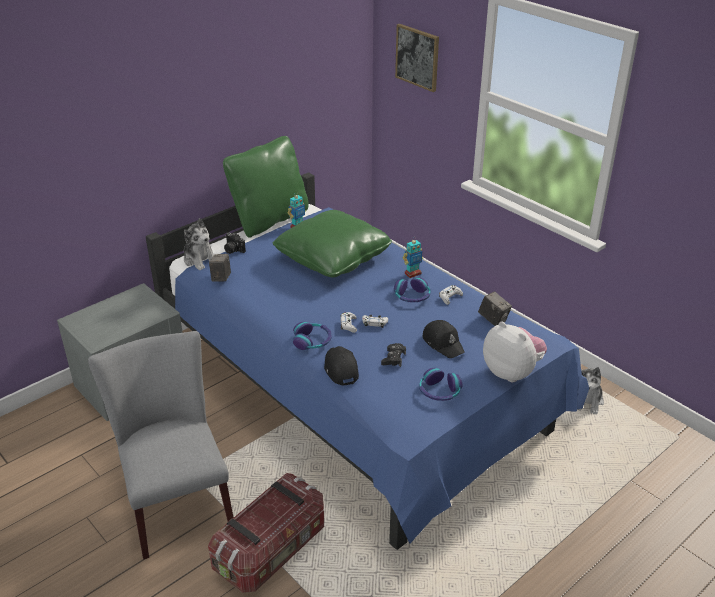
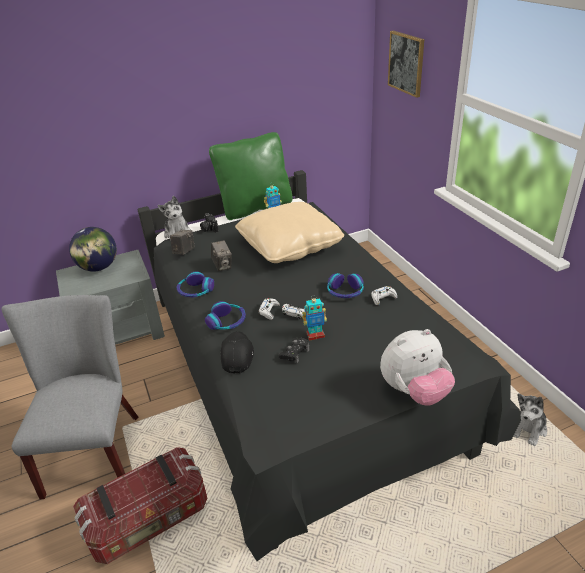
camera: 20 degrees right, 0 degrees up
blue bed [146,172,589,550] -> black bed [137,170,521,561]
green pillow [273,210,392,277] -> beige pillow [235,202,344,263]
toy robot [403,237,423,278] -> toy robot moved to [302,295,327,341]
headphones [419,368,462,401] -> headphones moved to [177,271,214,297]
black cap [423,320,465,358] -> none
camera [478,291,512,326] -> camera moved to [211,240,232,271]
plush toy [483,322,547,382] -> plush toy turned 90 degrees clockwise [380,329,455,406]
none -> globe [69,227,117,272]

